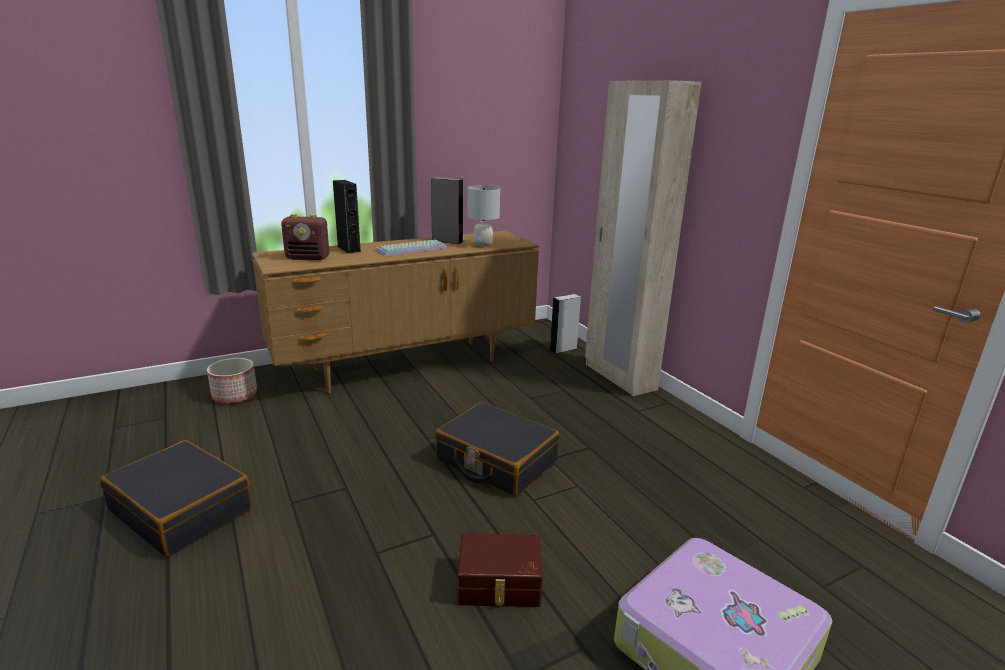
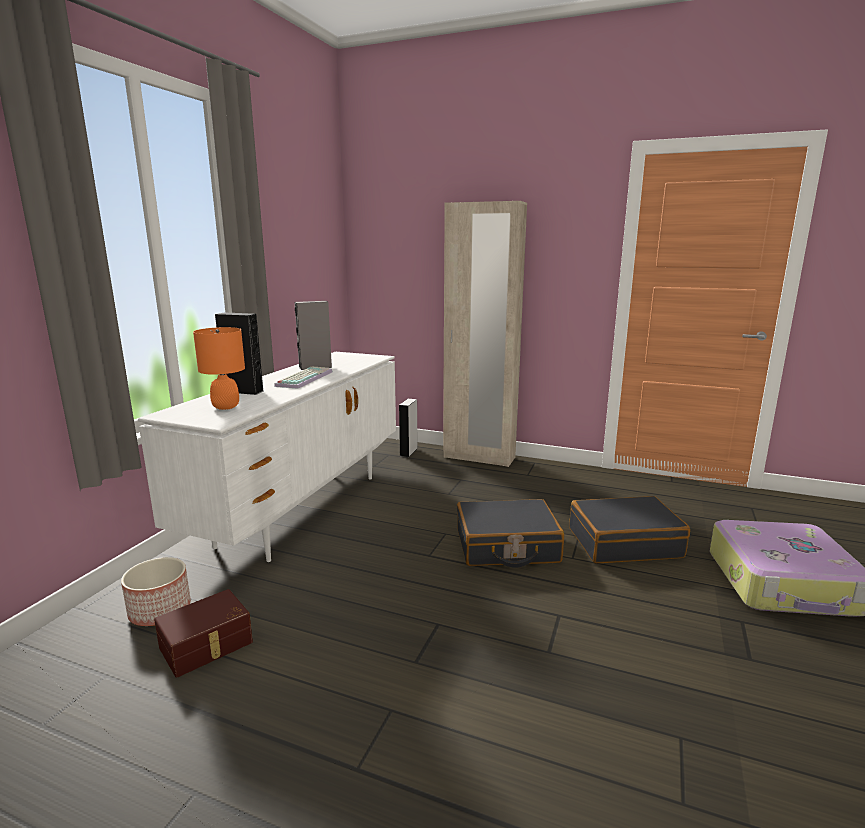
camera: 40 degrees left, 5 degrees down
black suitcase [100,440,252,557] -> black suitcase moved to [569,496,690,563]
brown dresser [252,231,539,393] -> white dresser [138,352,396,562]
radio [281,214,329,260] -> orange table lamp [193,327,245,410]
brown storage box [458,533,543,607] -> brown storage box moved to [154,589,253,678]
grey table lamp [467,185,500,247] -> none

